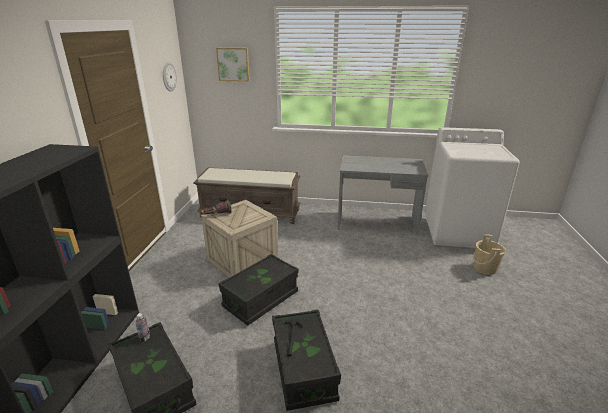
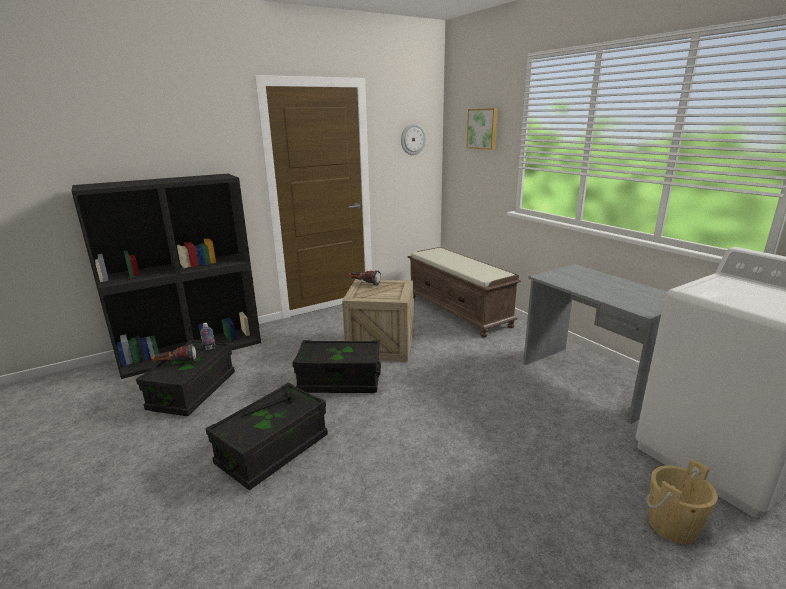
camera: 50 degrees right, 5 degrees down
none -> flashlight [151,344,196,362]

